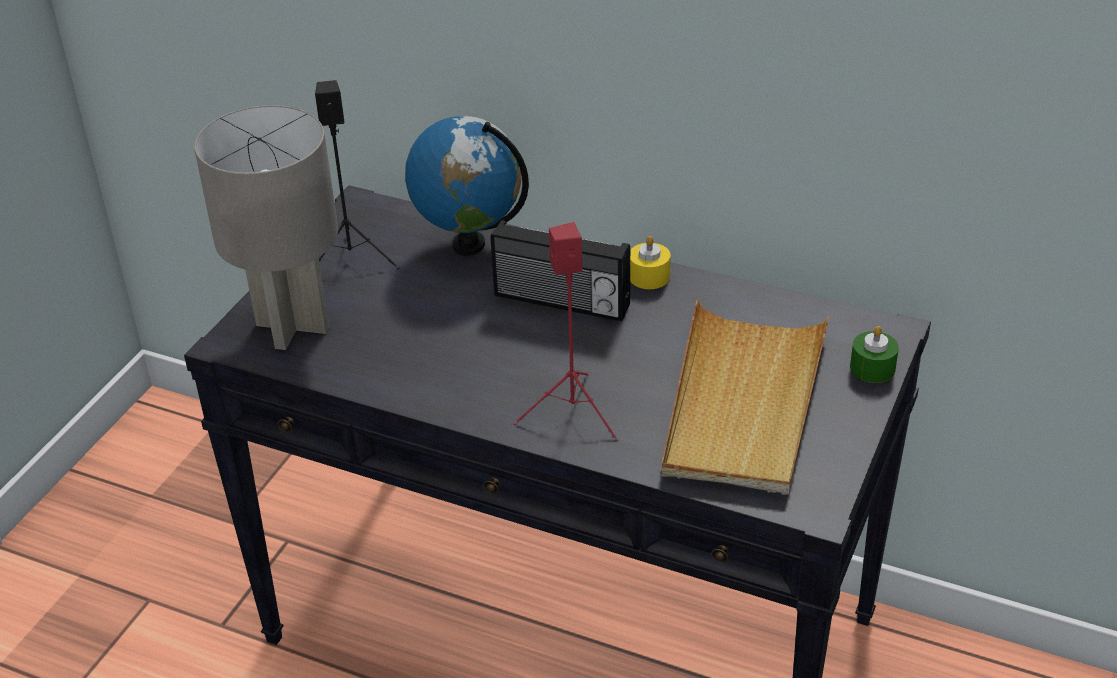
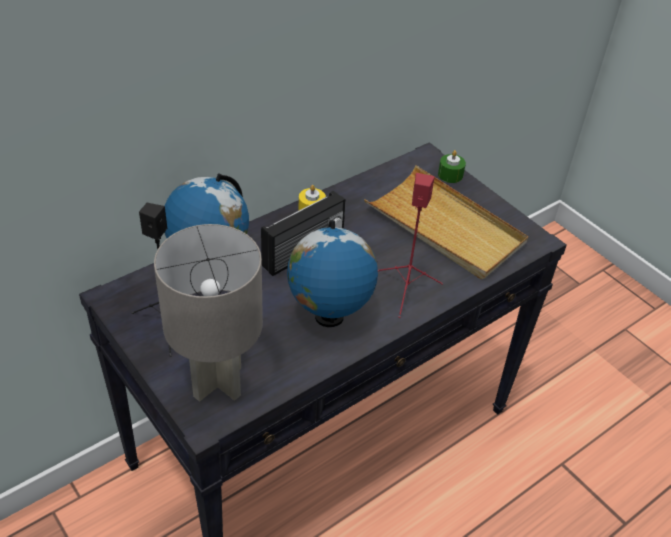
camera: 65 degrees left, 5 degrees up
none -> globe [287,220,378,327]

